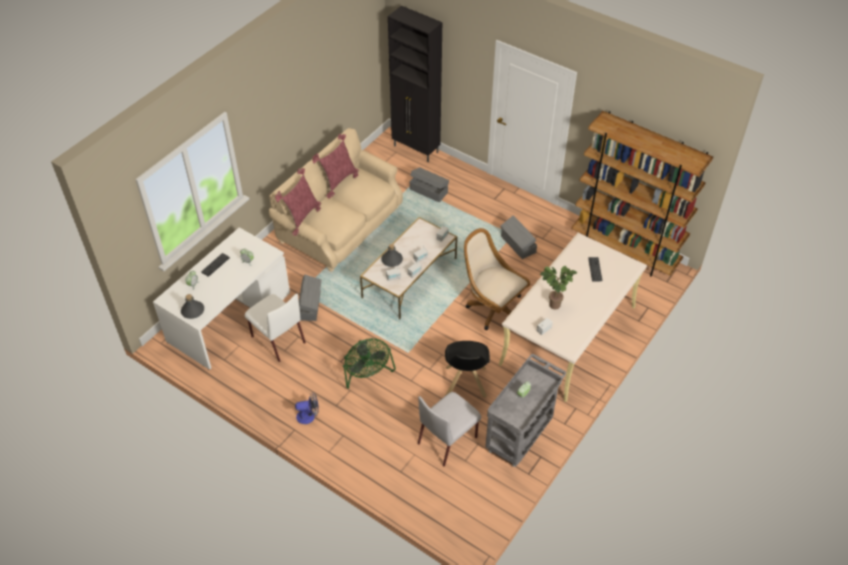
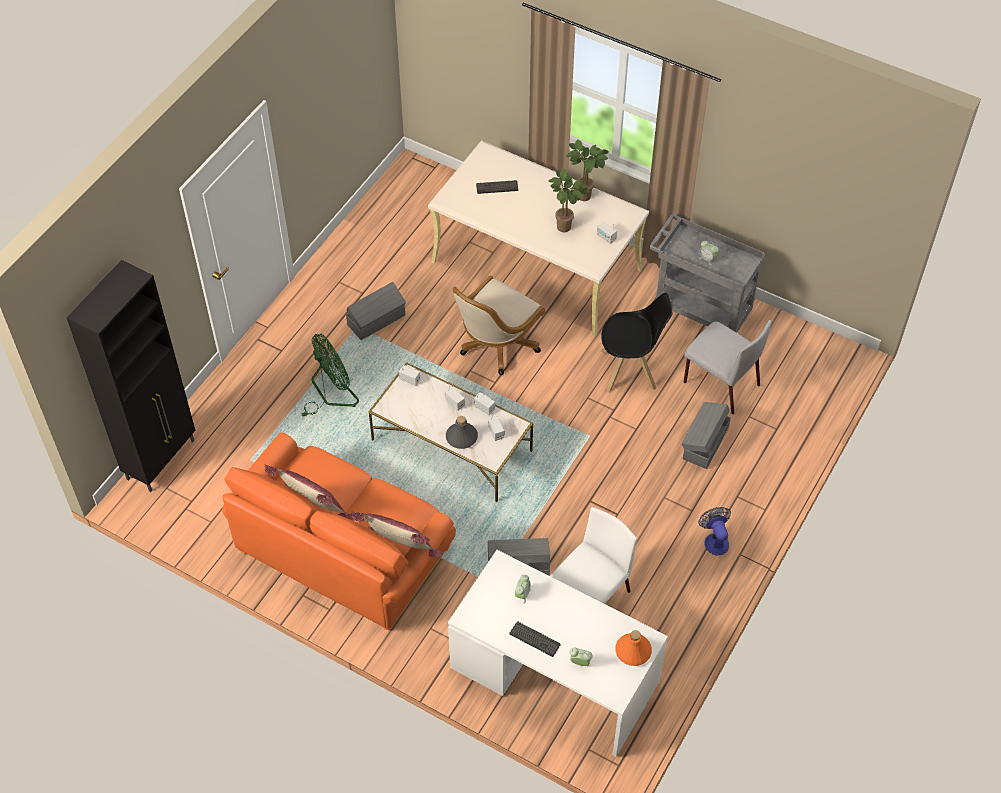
camera: 95 degrees left, 5 degrees up
grey bottle [181,294,204,319] -> orange bottle [615,630,652,666]
beige sofa [269,128,403,271] -> orange sofa [222,432,456,630]
green fan [343,338,396,389] -> green fan moved to [301,333,359,416]
grey storage box [410,167,449,202] -> grey storage box moved to [682,402,731,469]
brown bookcase [572,111,713,277] -> none
none -> potted plant [566,140,609,201]

